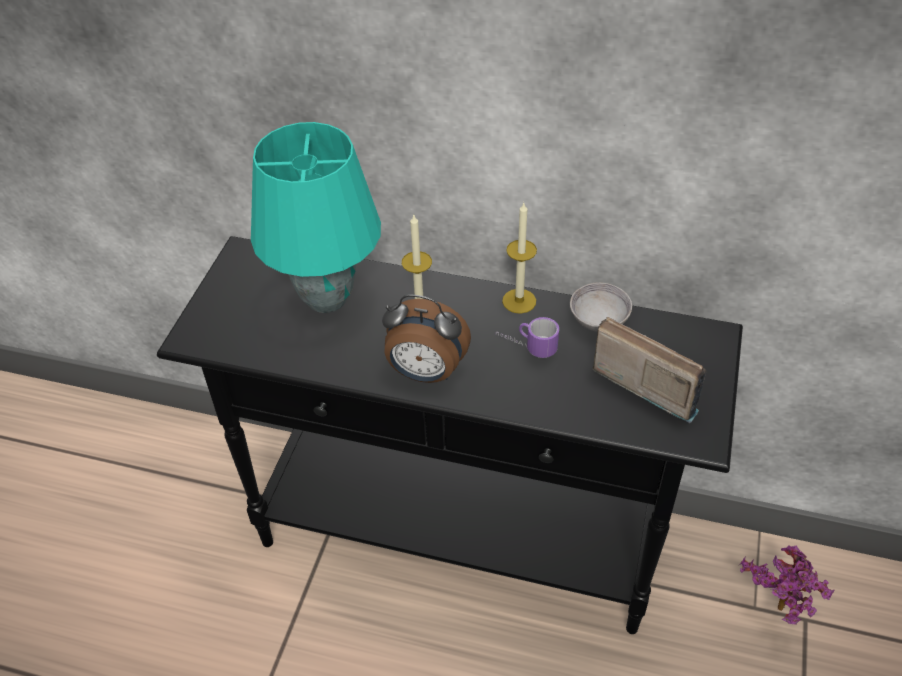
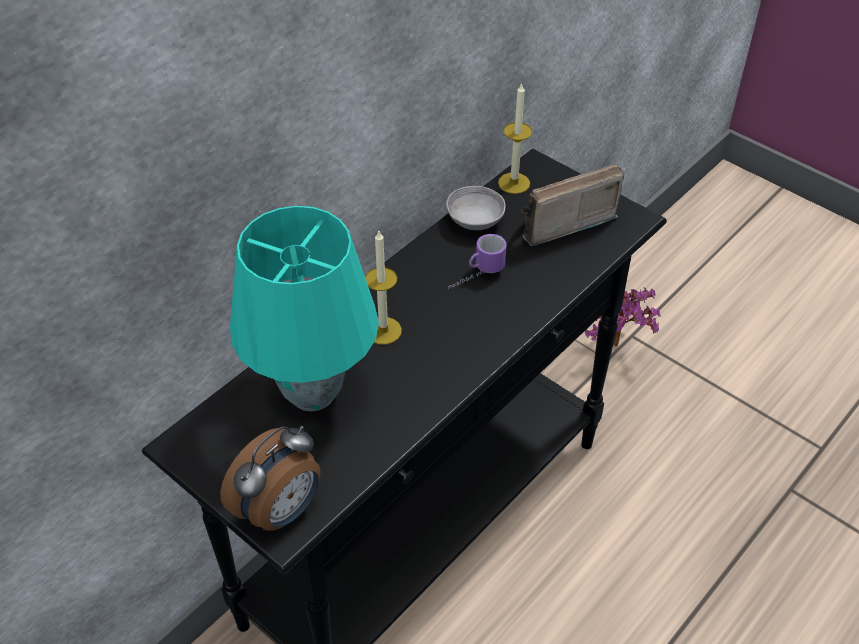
camera: 65 degrees left, 0 degrees up
alarm clock [382,294,471,383] -> alarm clock moved to [220,426,321,531]
candle [502,203,537,314] -> candle moved to [498,83,532,194]

